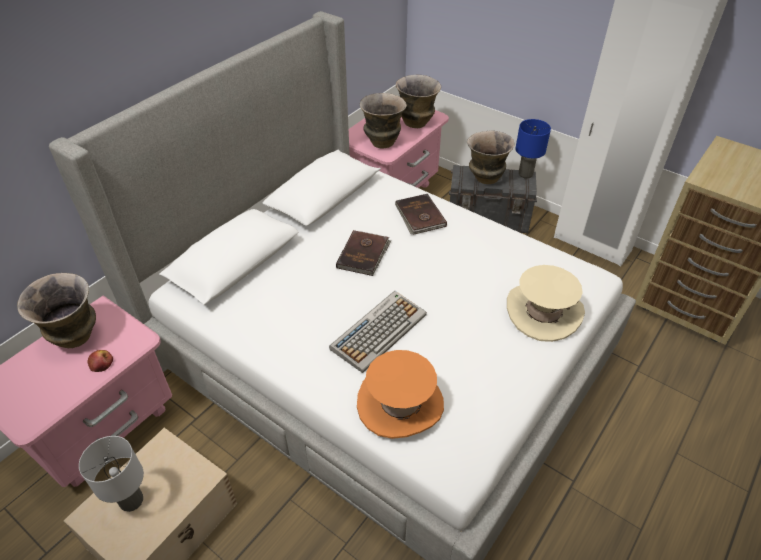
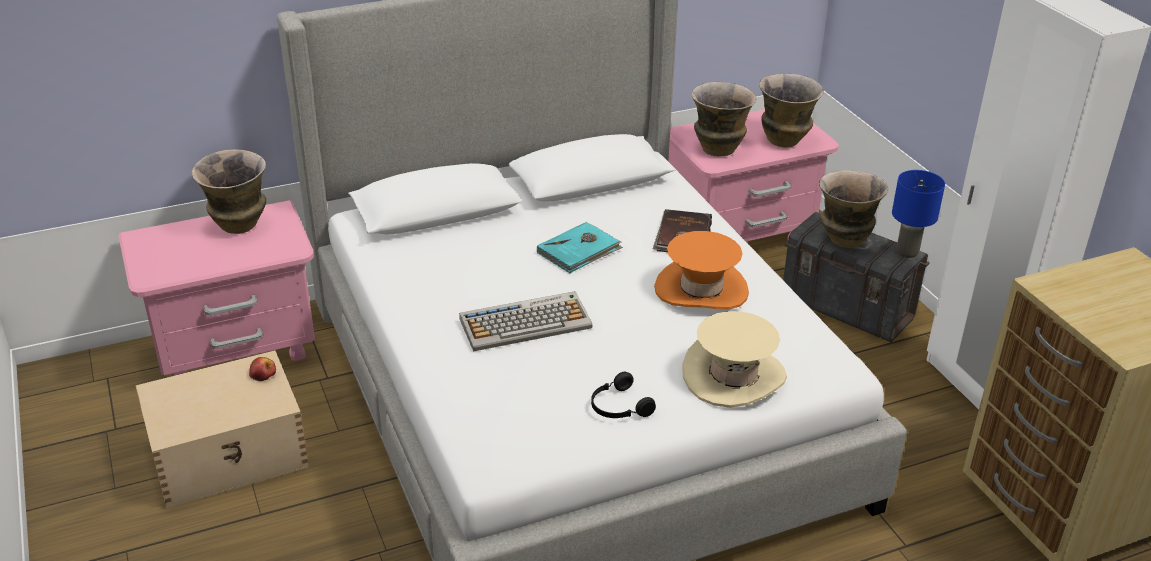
camera: 30 degrees right, 10 degrees down
white table lamp [79,436,144,512] -> none
apple [87,350,113,372] -> apple moved to [249,357,276,381]
brown book [336,230,391,276] -> turquoise book [537,222,623,273]
orange hat [357,350,444,439] -> orange hat moved to [654,231,749,309]
none -> black headphones [591,372,656,418]

